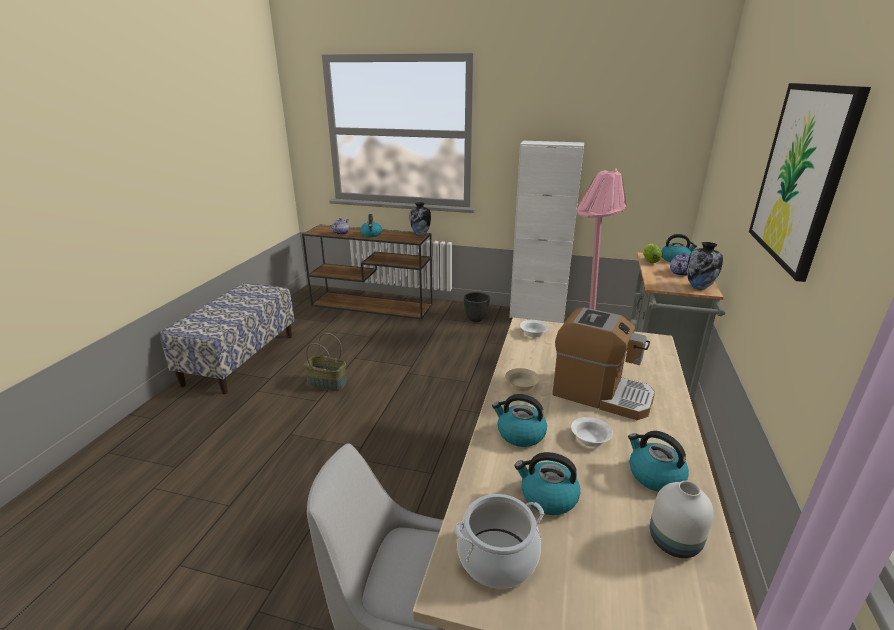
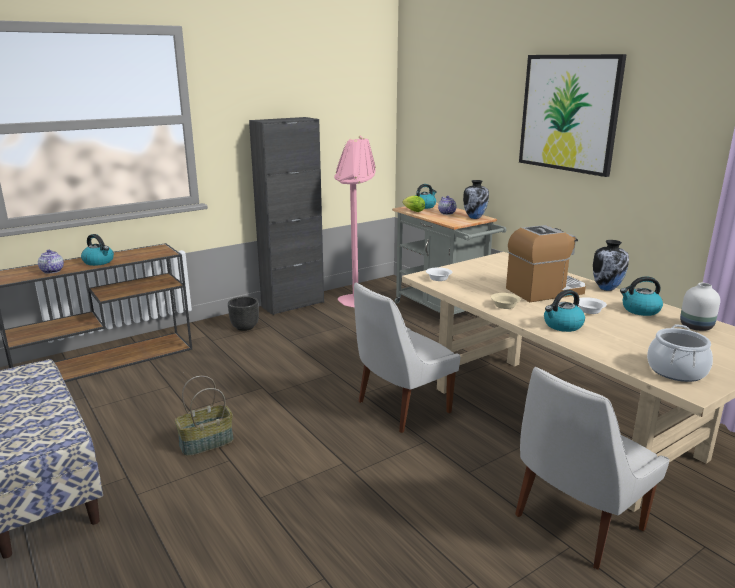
camera: 50 degrees left, 5 degrees down
vase [410,202,431,236] -> vase moved to [593,240,629,291]
white cabinet [509,141,584,323] -> black cabinet [249,117,324,315]
kettle [515,452,580,515] -> none
none -> white chair [354,283,461,433]

